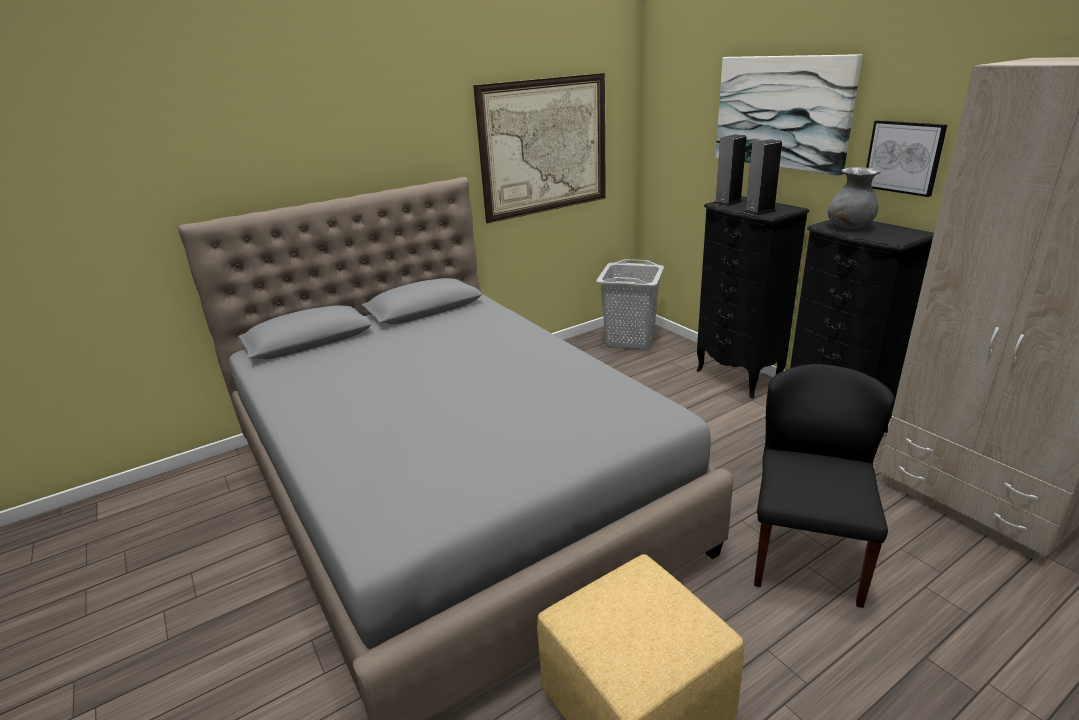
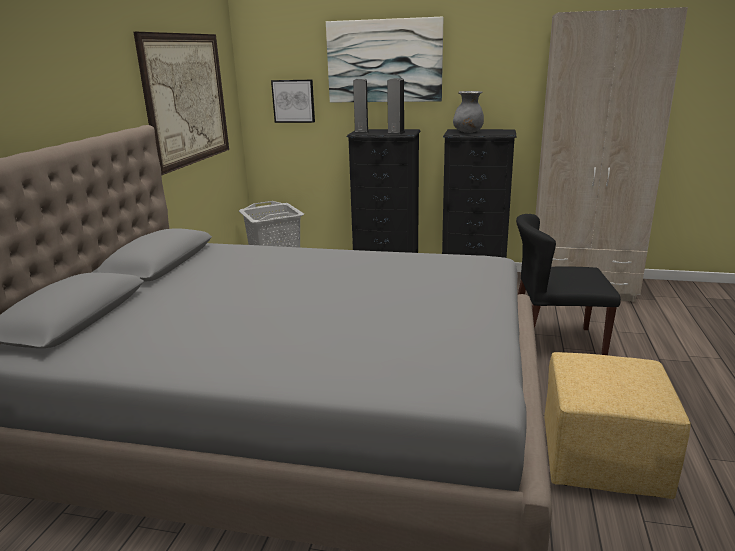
camera: 45 degrees left, 5 degrees down
black chair [754,364,894,608] -> black chair turned 60 degrees counterclockwise [516,214,621,355]
picture [866,120,947,197] -> picture moved to [271,80,315,123]

